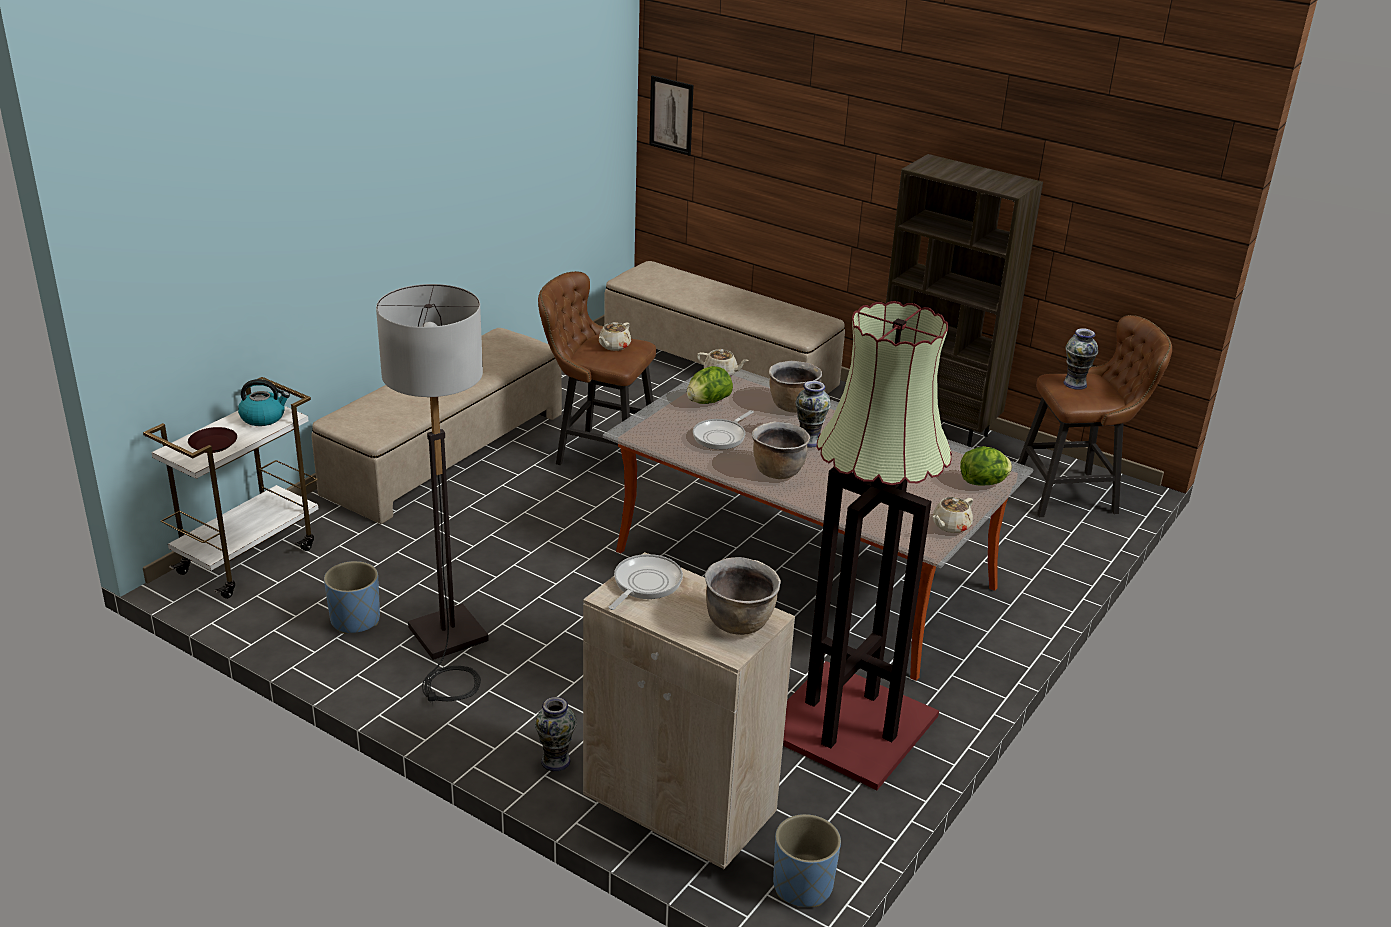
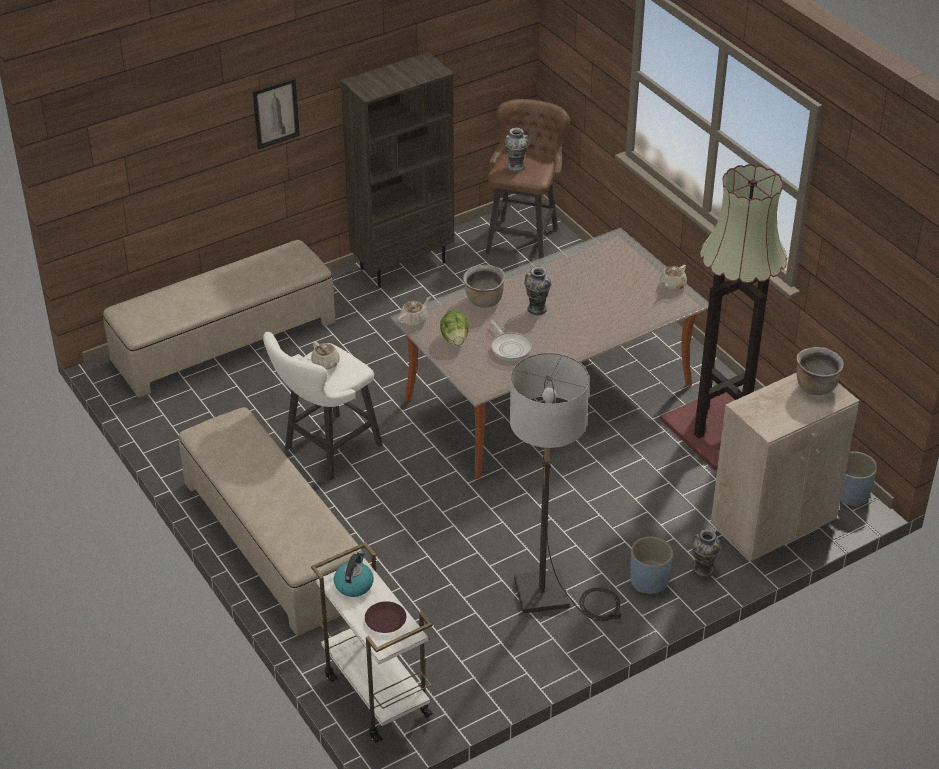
camera: 65 degrees left, 10 degrees up
blue planter [324,561,380,634] -> blue planter moved to [630,537,673,594]
brown stool [538,271,656,465] -> white stool [263,332,383,480]
frying pan [608,554,683,610] -> none
picture [649,75,694,156] -> picture moved to [252,78,300,149]
brown cooking pot [751,422,810,479] -> none
beige teapot [932,497,973,533] -> beige teapot turned 60 degrees clockwise [660,265,687,291]
lettuce [960,446,1012,486] -> none

